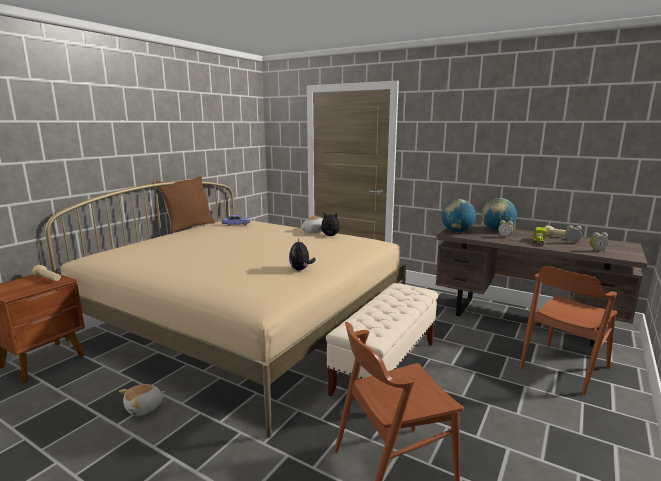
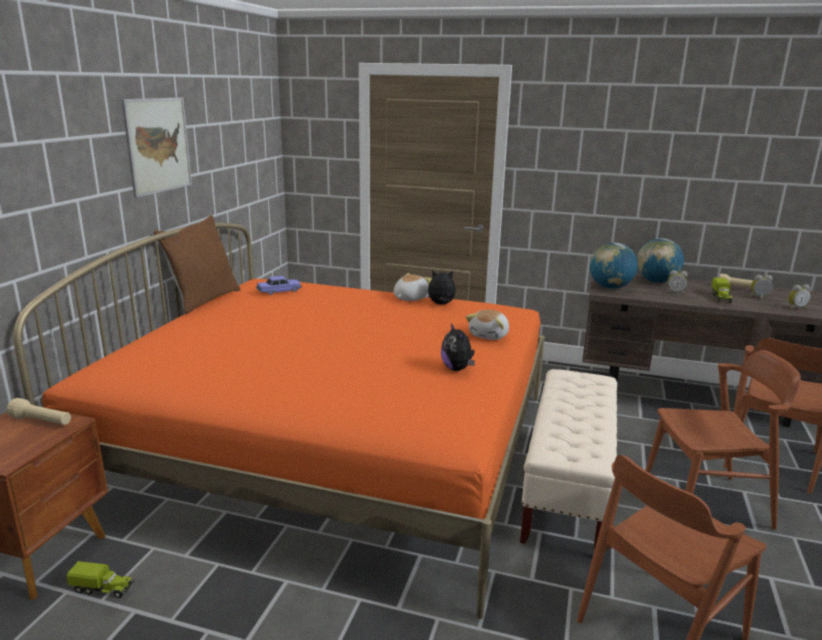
camera: 15 degrees left, 5 degrees up
beige bed [45,181,406,438] -> orange bed [13,223,545,619]
plush toy [119,384,165,416] -> plush toy moved to [466,309,509,340]
none -> toy truck [67,561,134,598]
none -> picture [121,98,192,198]
none -> brown chair [645,350,801,529]

